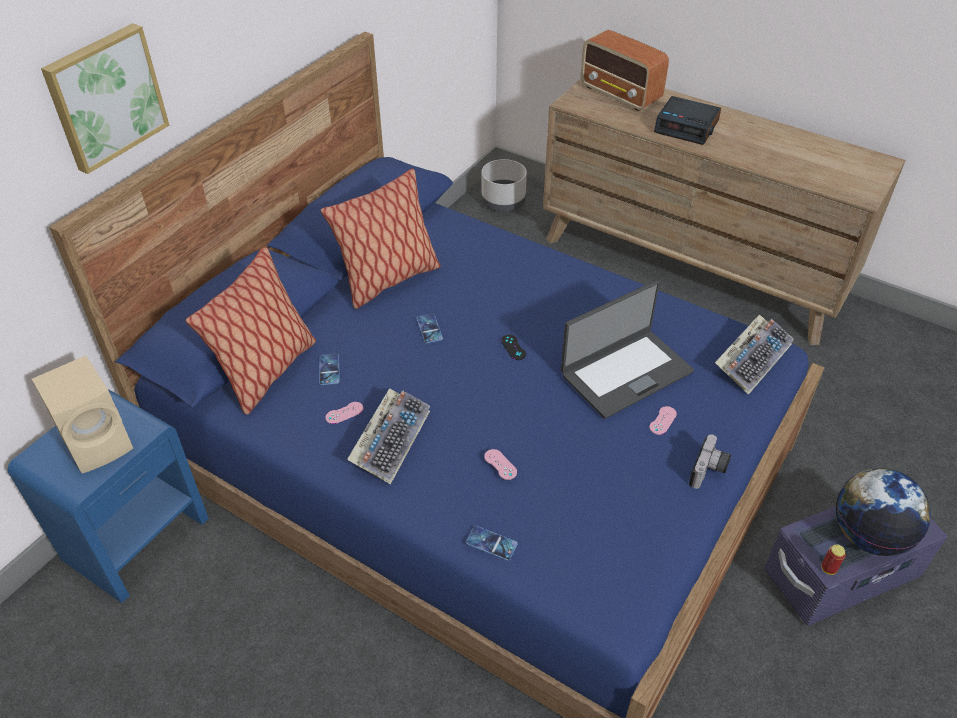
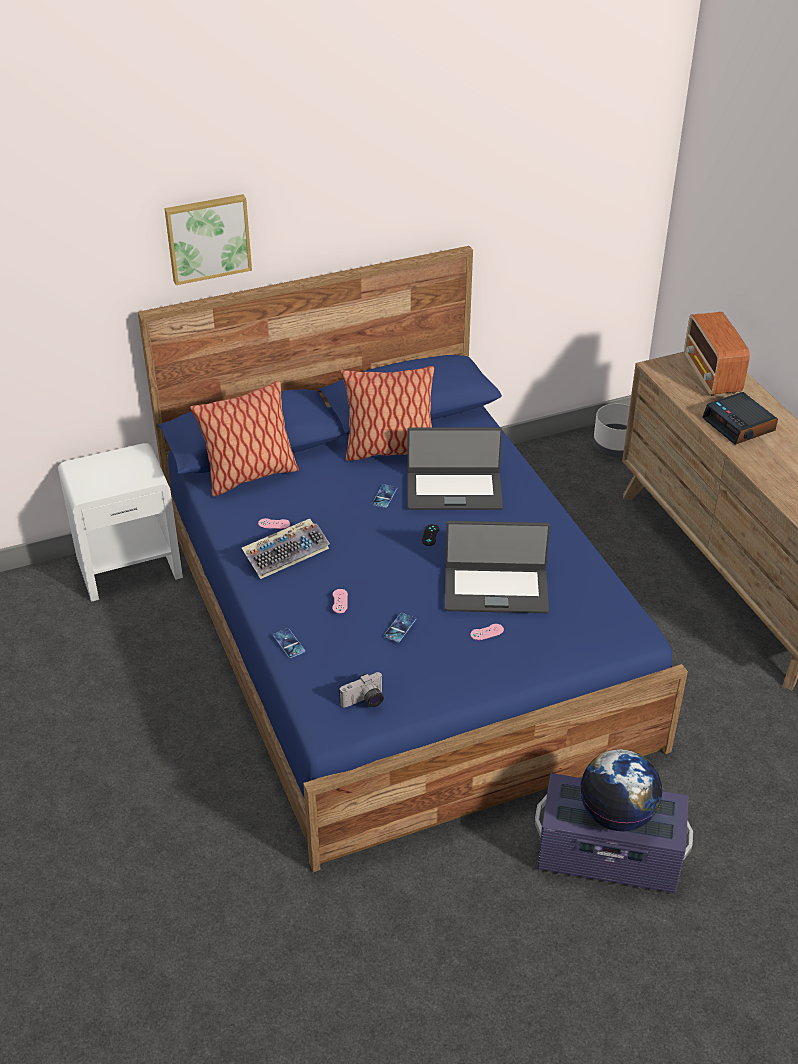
camera: 35 degrees right, 5 degrees down
blue nightstand [7,389,209,603] -> white nightstand [58,443,183,602]
beige speaker [32,355,133,473] -> none
phone [320,354,340,385] -> phone moved to [384,613,416,642]
camera [689,434,731,489] -> camera moved to [339,672,384,708]
keyboard [715,314,794,395] -> none
can [821,545,846,575] -> none
none -> laptop [407,427,503,510]

